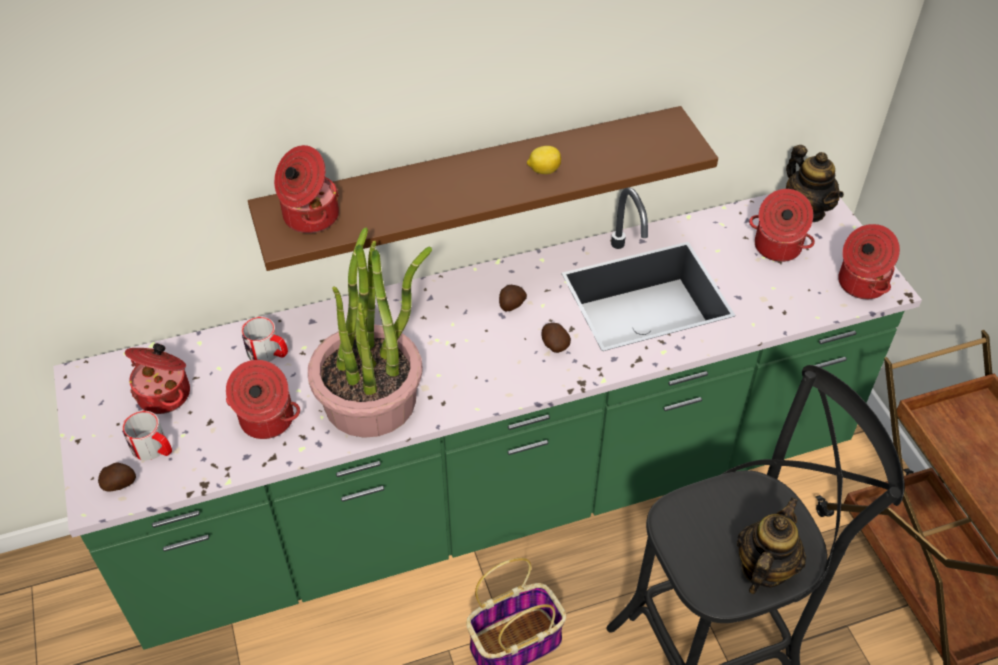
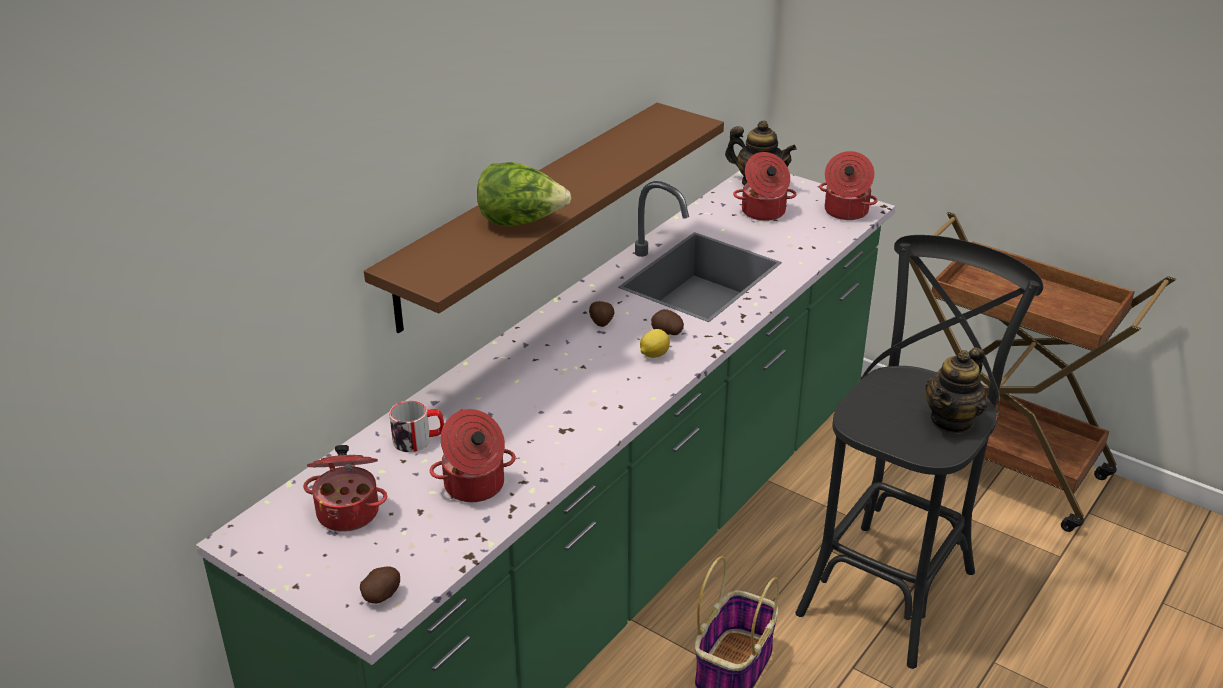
camera: 35 degrees left, 15 degrees down
mug [122,411,172,461] -> none
cooking pot [274,145,339,233] -> none
potted plant [308,227,432,438] -> none
lemon [527,146,561,174] -> lemon moved to [640,329,670,358]
teapot [737,497,806,594] -> teapot turned 135 degrees counterclockwise [925,347,987,434]
none -> lettuce [477,162,571,226]

